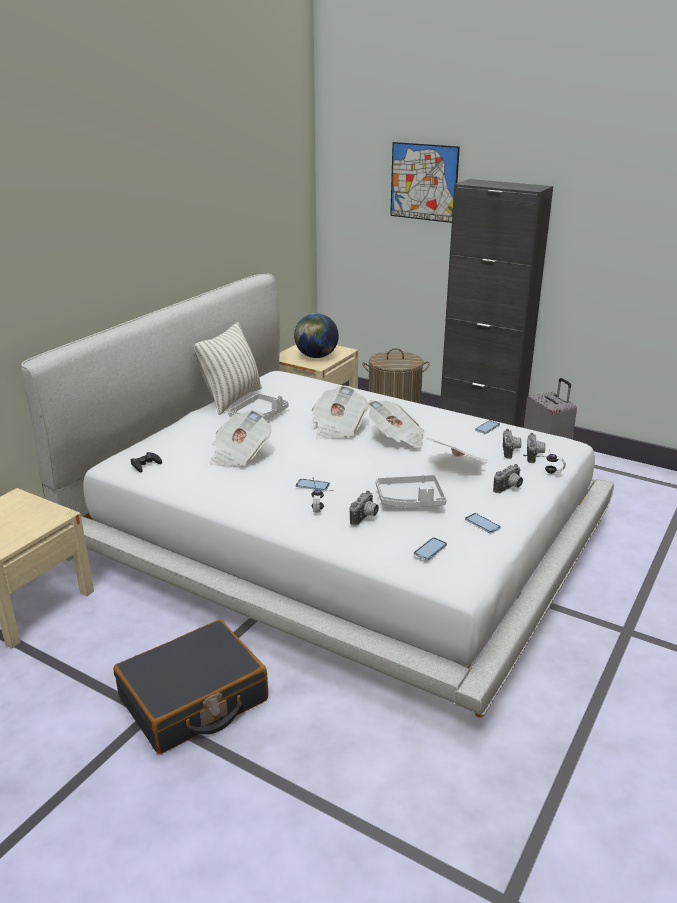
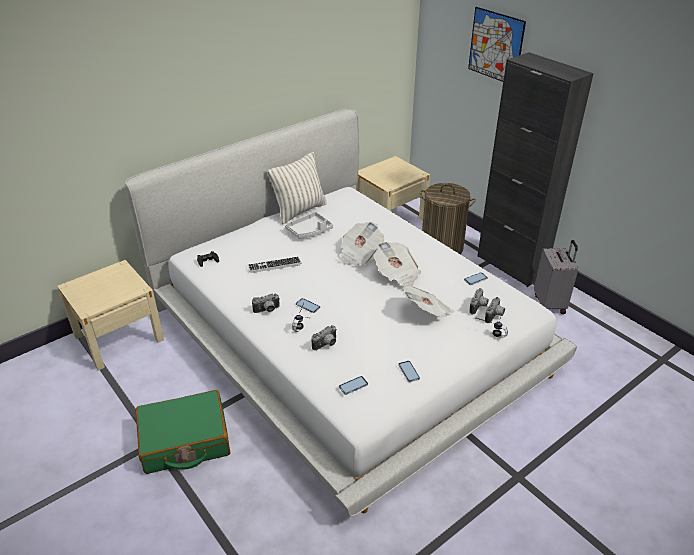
camera: 20 degrees right, 10 degrees up
black suitcase [113,620,268,754] -> green suitcase [136,390,231,474]
newspaper [210,410,272,466] -> keyboard [248,257,301,273]
globe [294,313,339,358] -> none
grey tray [376,475,446,507] -> none
camera [493,464,523,493] -> camera moved to [252,293,280,313]

